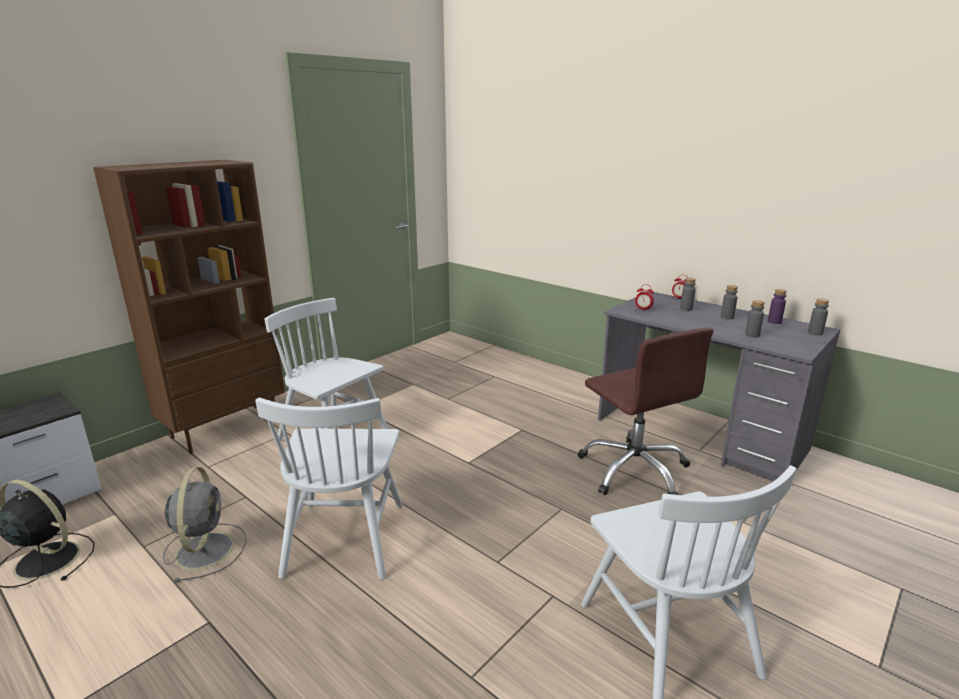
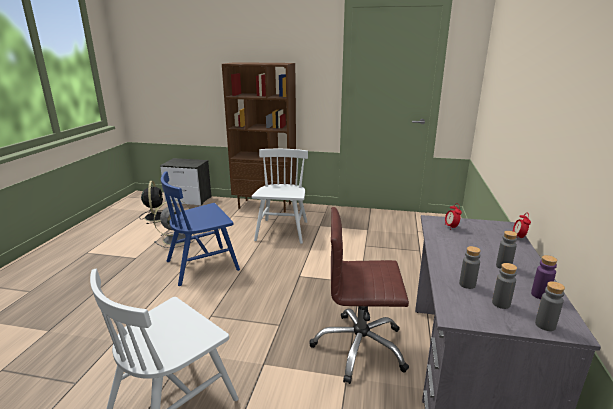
camera: 60 degrees right, 0 degrees up
white chair [255,397,403,579] -> blue chair [161,171,240,286]
brown office chair [578,327,714,495] -> brown office chair turned 60 degrees clockwise [309,207,409,384]
grey bottle [680,278,696,311] -> grey bottle moved to [492,263,517,309]

